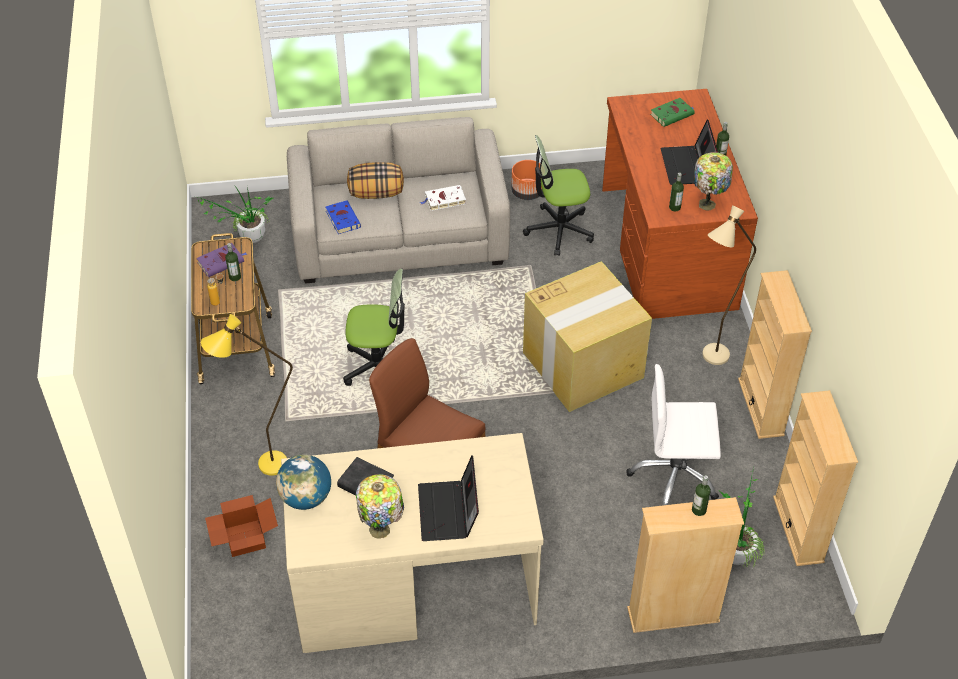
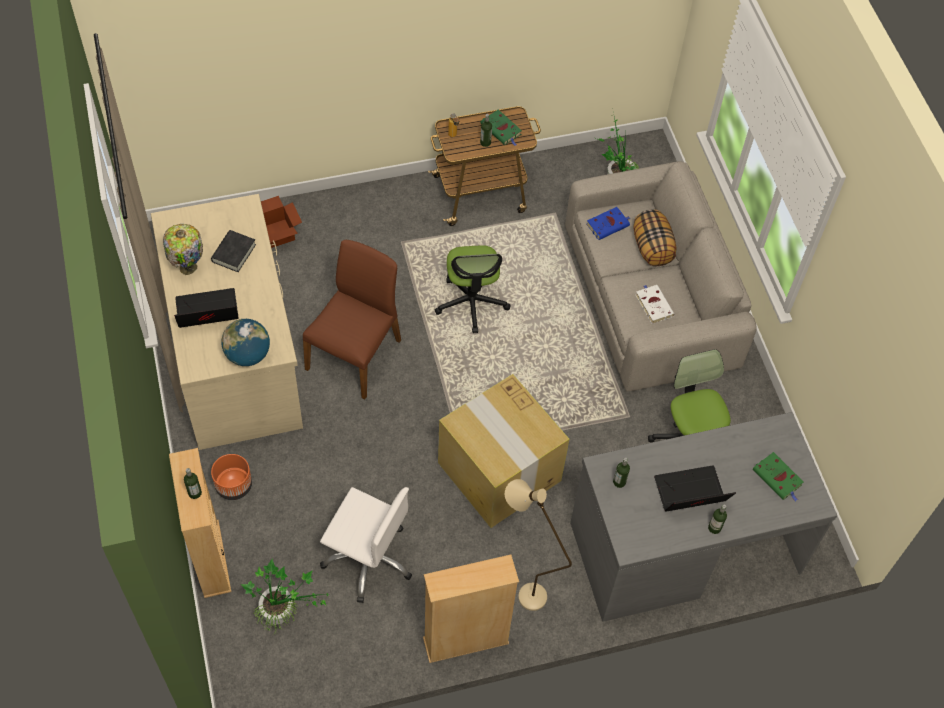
camera: 80 degrees right, 10 degrees up
purple book [197,243,247,277] -> green book [480,110,522,146]
yellow floor lamp [201,314,293,476] -> none
globe [276,455,331,510] -> globe moved to [221,319,270,366]
orange planter [511,160,542,200] -> orange planter moved to [211,454,252,500]
brown desk [602,89,758,319] -> grey desk [570,412,837,621]
white office chair [626,364,721,506] -> white office chair turned 120 degrees clockwise [320,487,412,603]
table lamp [694,152,733,210] -> none
beige bookcase [773,390,858,566] -> none

